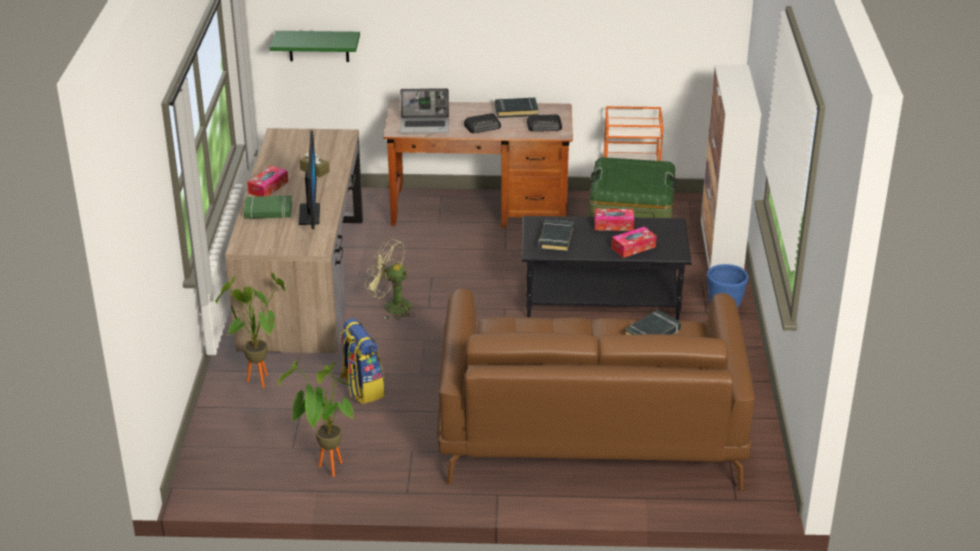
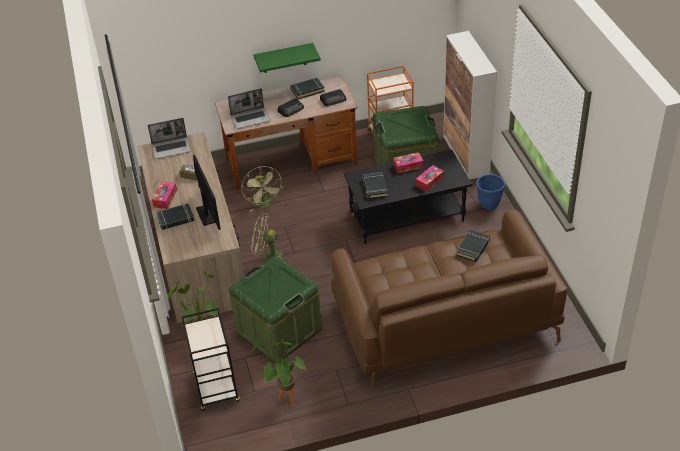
camera: 15 degrees left, 10 degrees up
green book [244,195,292,219] -> black book [156,203,195,230]
green shelf [270,31,360,62] -> green shelf moved to [253,43,321,73]
backpack [340,318,385,404] -> green storage box [229,256,322,362]
none -> laptop [148,118,191,159]
none -> black cart [182,308,240,411]
none -> green fan [242,166,283,212]

